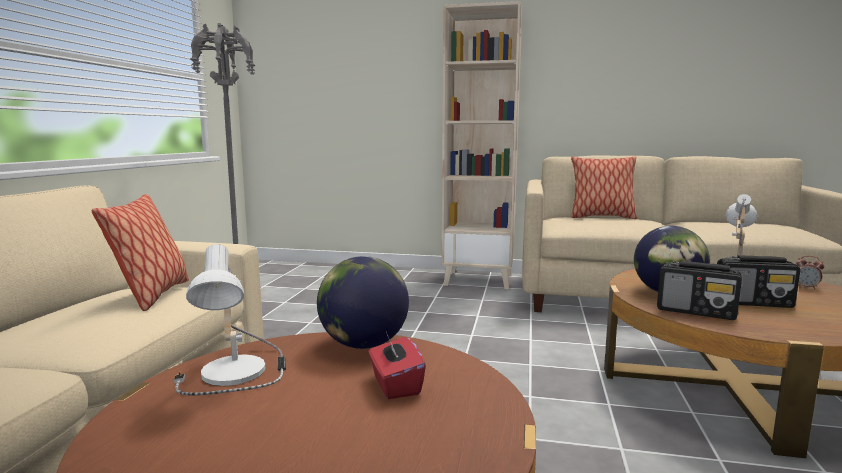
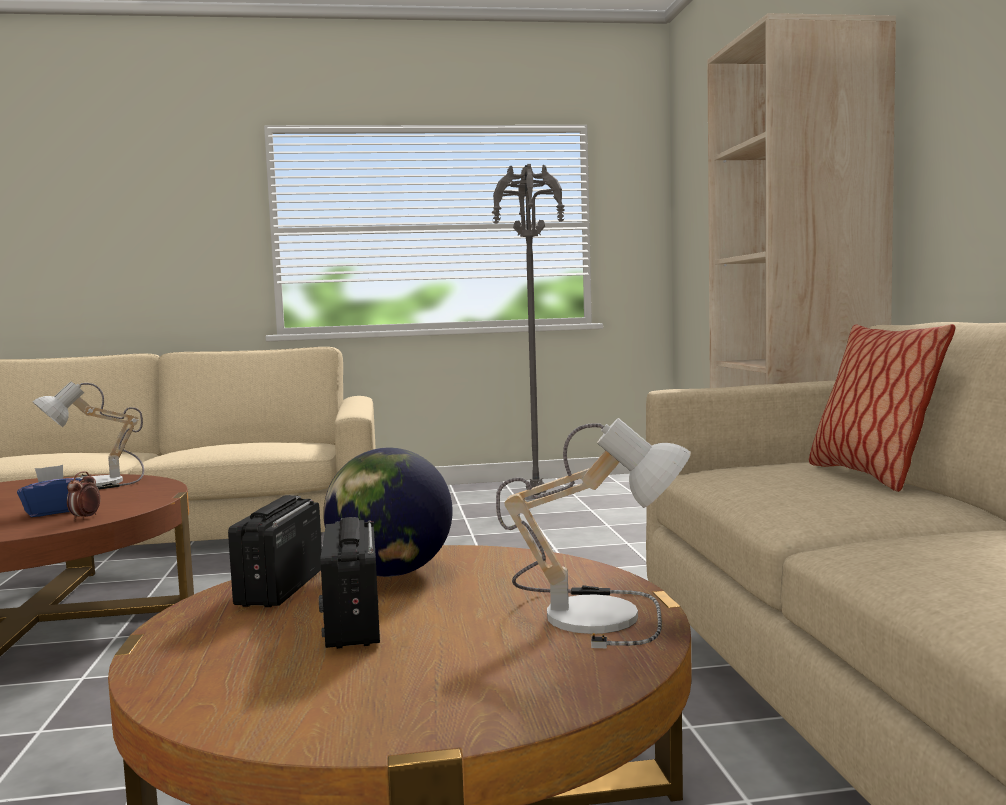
camera: 70 degrees right, 5 degrees down
pillow [91,194,189,311] -> none
globe [317,256,409,349] -> none
red tissue box [369,332,426,399] -> blue tissue box [17,465,82,517]
alarm clock [796,256,824,290] -> alarm clock moved to [67,471,100,521]

